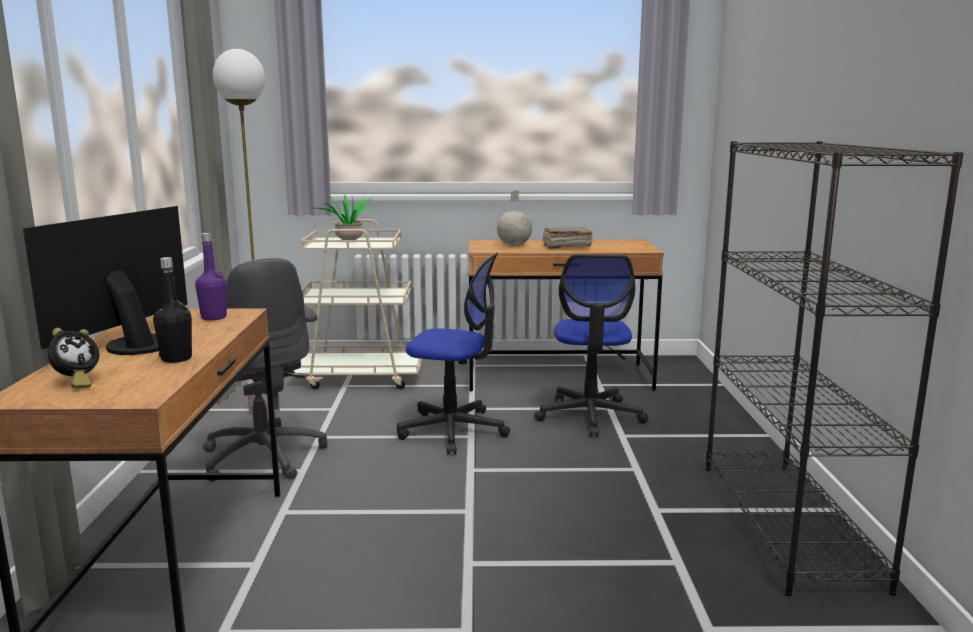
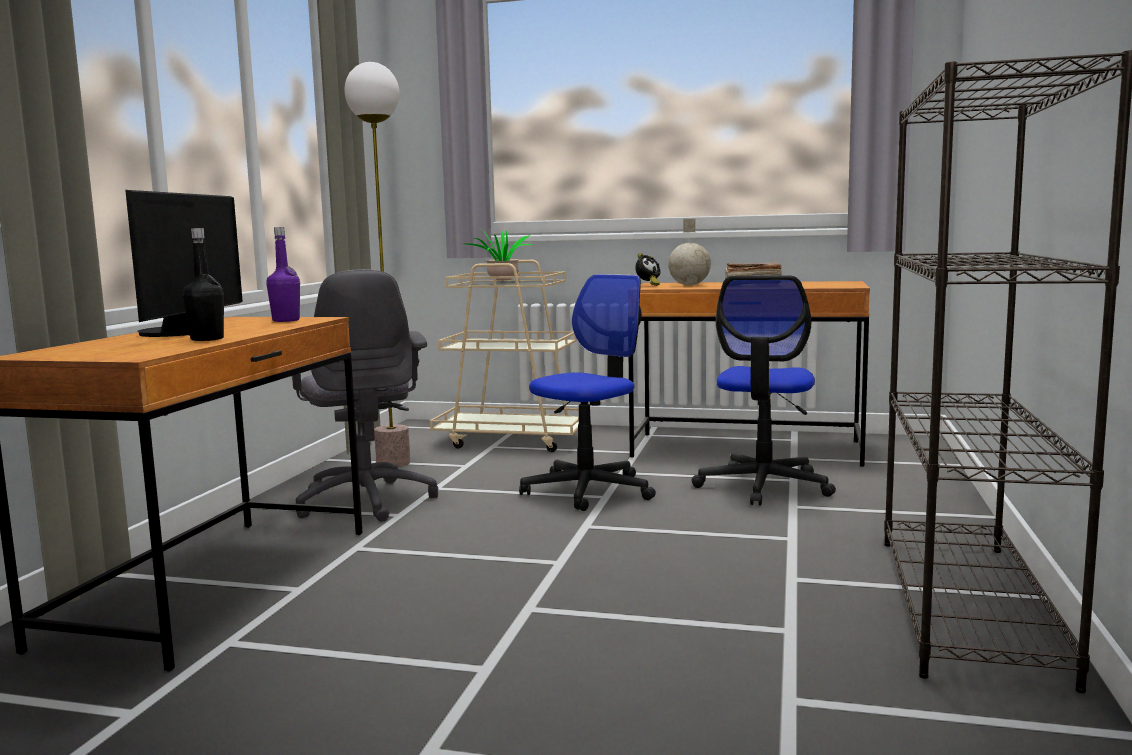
camera: 15 degrees right, 5 degrees down
monitor [23,206,188,355] -> monitor turned 150 degrees clockwise [125,190,243,337]
alarm clock [48,328,99,388] -> alarm clock moved to [635,253,660,286]
office chair [397,253,510,454] -> office chair turned 75 degrees counterclockwise [519,274,656,511]

